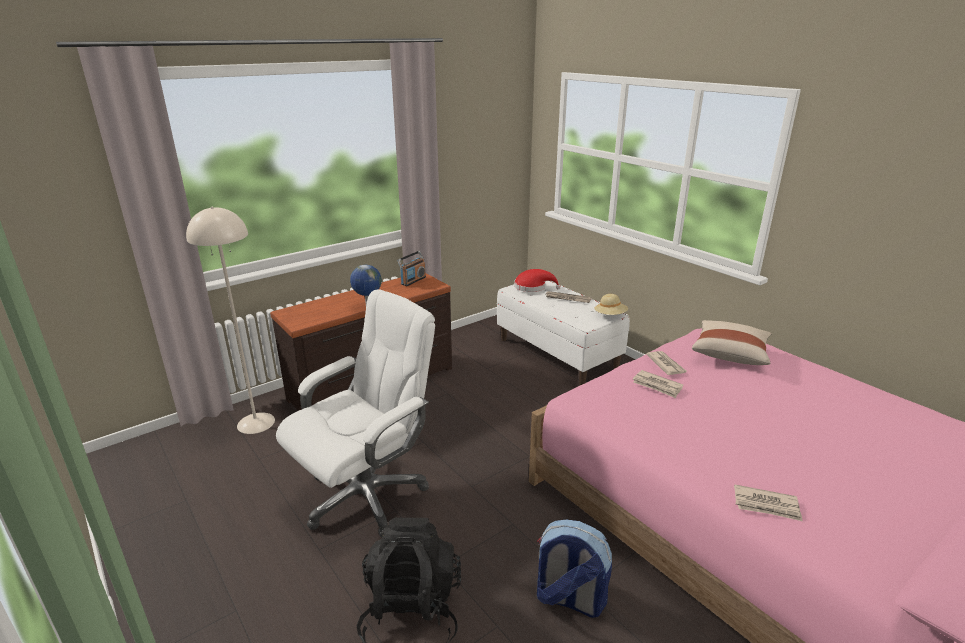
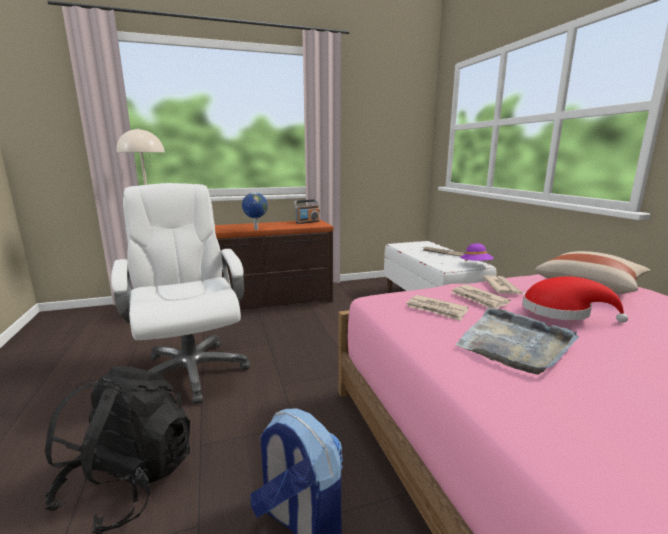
camera: 20 degrees right, 10 degrees down
white office chair [276,289,435,537] -> white office chair turned 90 degrees counterclockwise [111,183,250,404]
red hat [514,269,561,292] -> red hat moved to [522,276,628,323]
beige hat [594,294,628,315] -> purple hat [460,243,494,261]
newspaper [734,484,802,521] -> newspaper moved to [406,295,469,321]
none -> grey tray [455,308,579,375]

